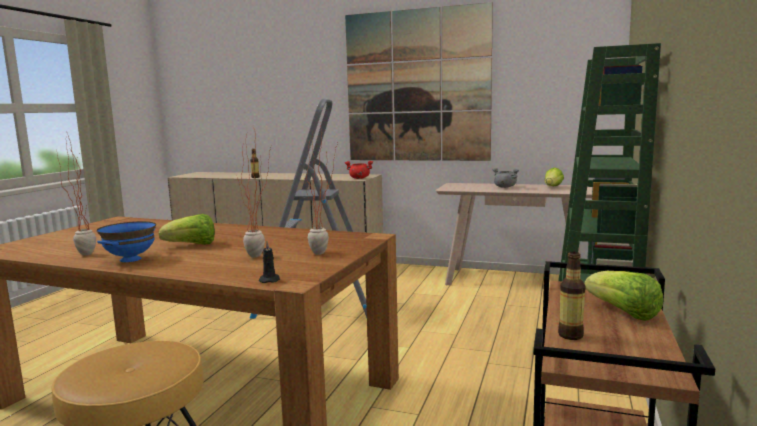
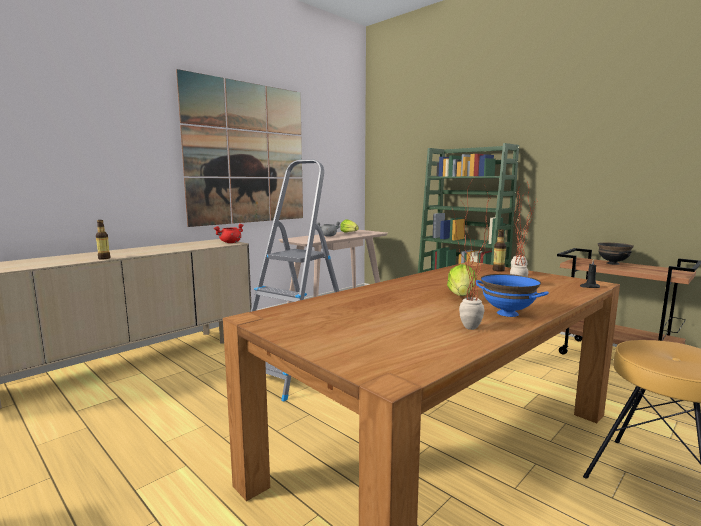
camera: 65 degrees left, 0 degrees up
bottle [558,252,586,340] -> bottle moved to [493,229,506,272]
lettuce [585,271,663,321] -> black bowl [598,243,634,265]

